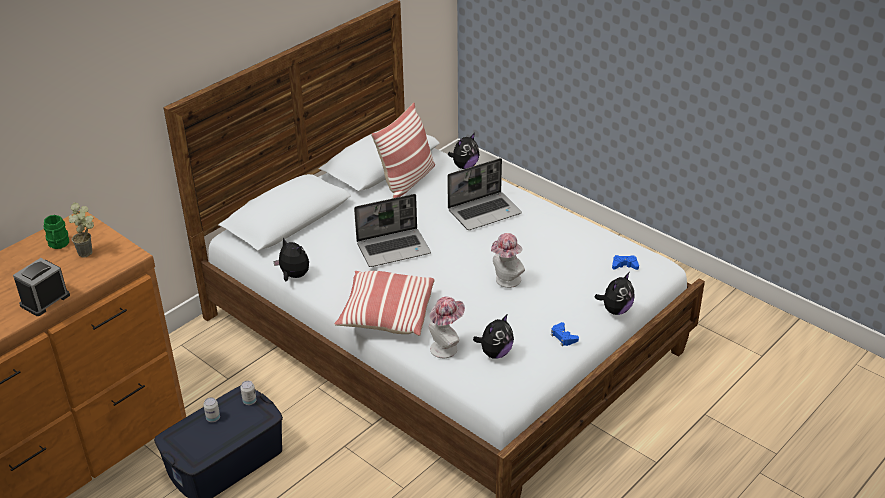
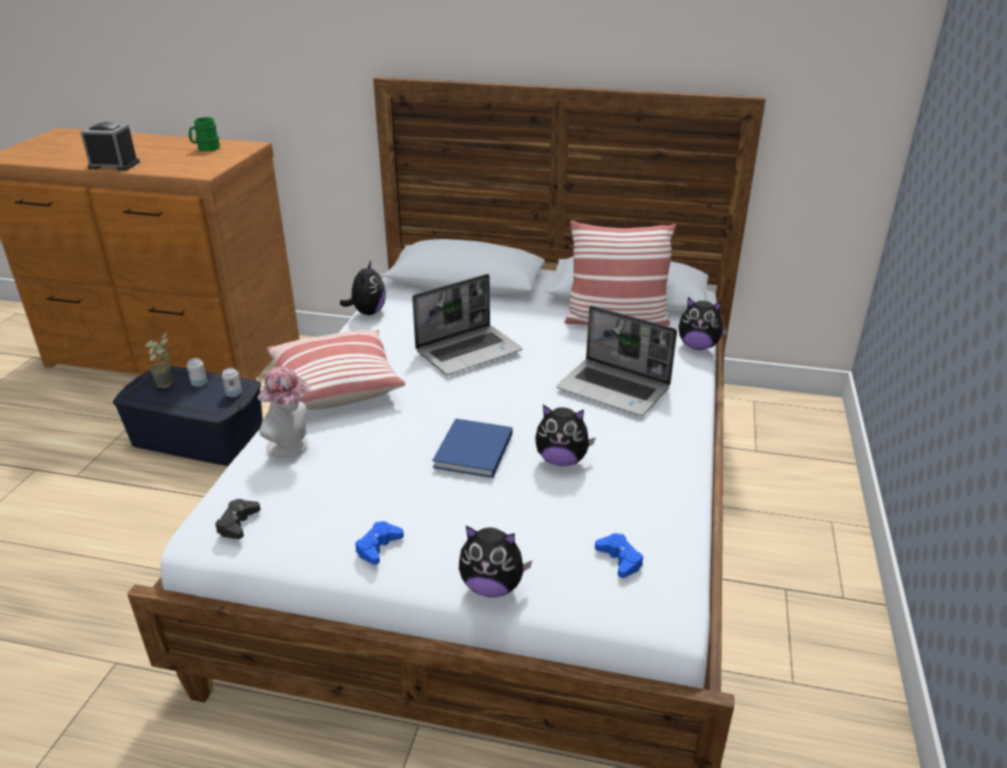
camera: 60 degrees right, 5 degrees down
potted plant [69,203,94,257] -> potted plant moved to [145,331,172,388]
laptop [354,194,431,267] -> laptop turned 75 degrees counterclockwise [412,274,522,375]
plush toy [473,314,514,359] -> plush toy moved to [535,405,596,466]
hat [491,233,525,288] -> blue book [432,418,512,478]
none -> black game controller [215,499,261,539]

